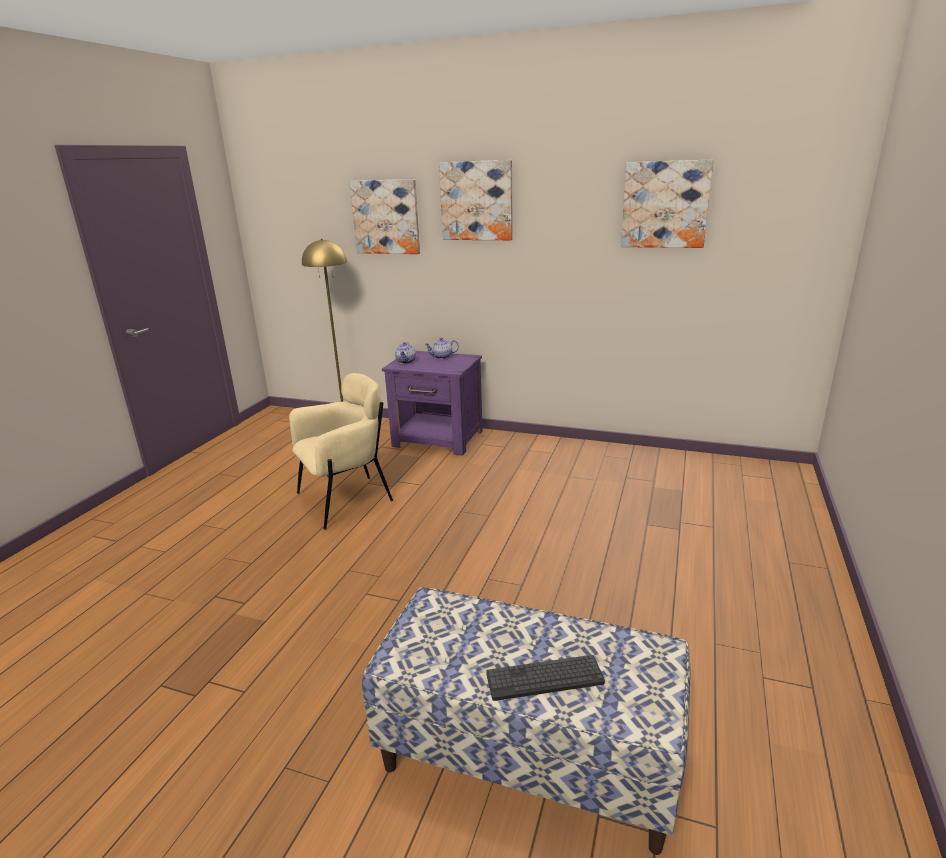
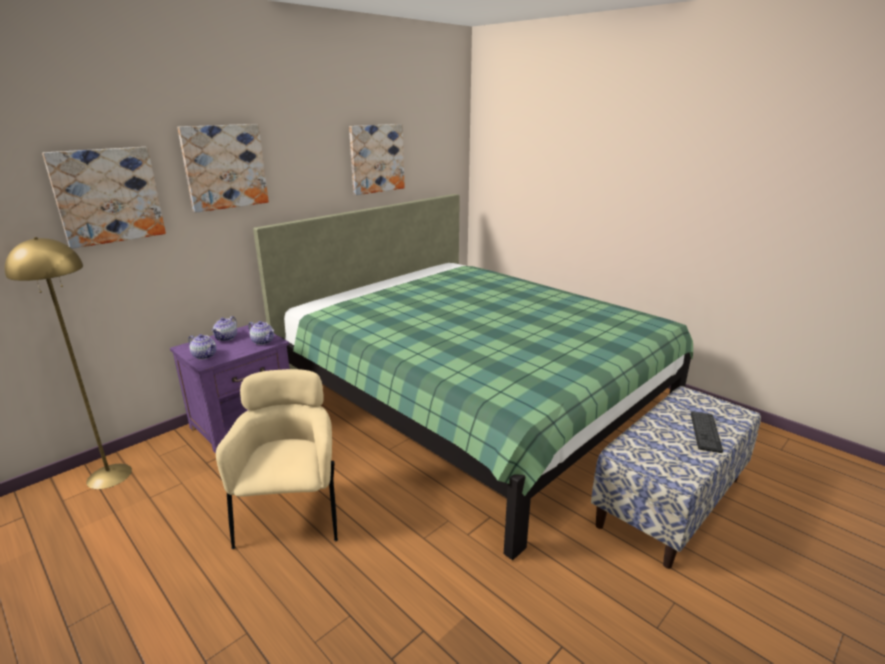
camera: 65 degrees left, 0 degrees up
none -> teapot [248,321,274,345]
none -> green bed [253,194,693,560]

